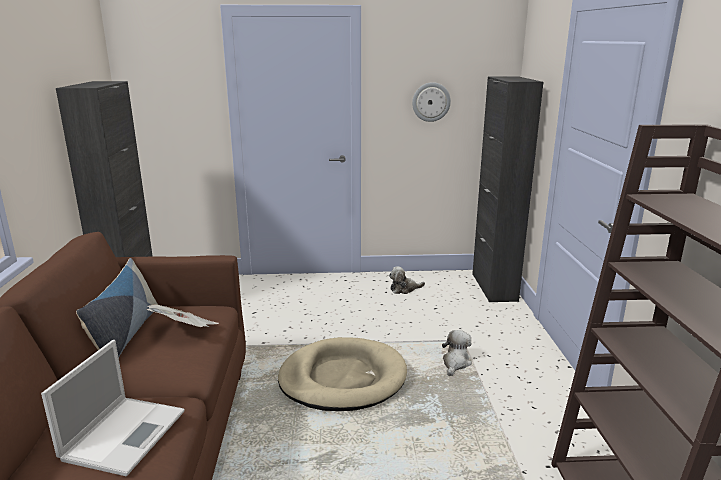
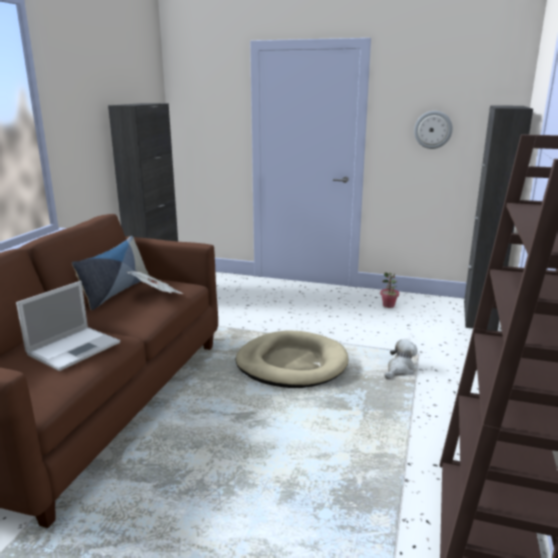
camera: 20 degrees right, 0 degrees up
plush toy [389,266,425,294] -> potted plant [380,272,399,308]

